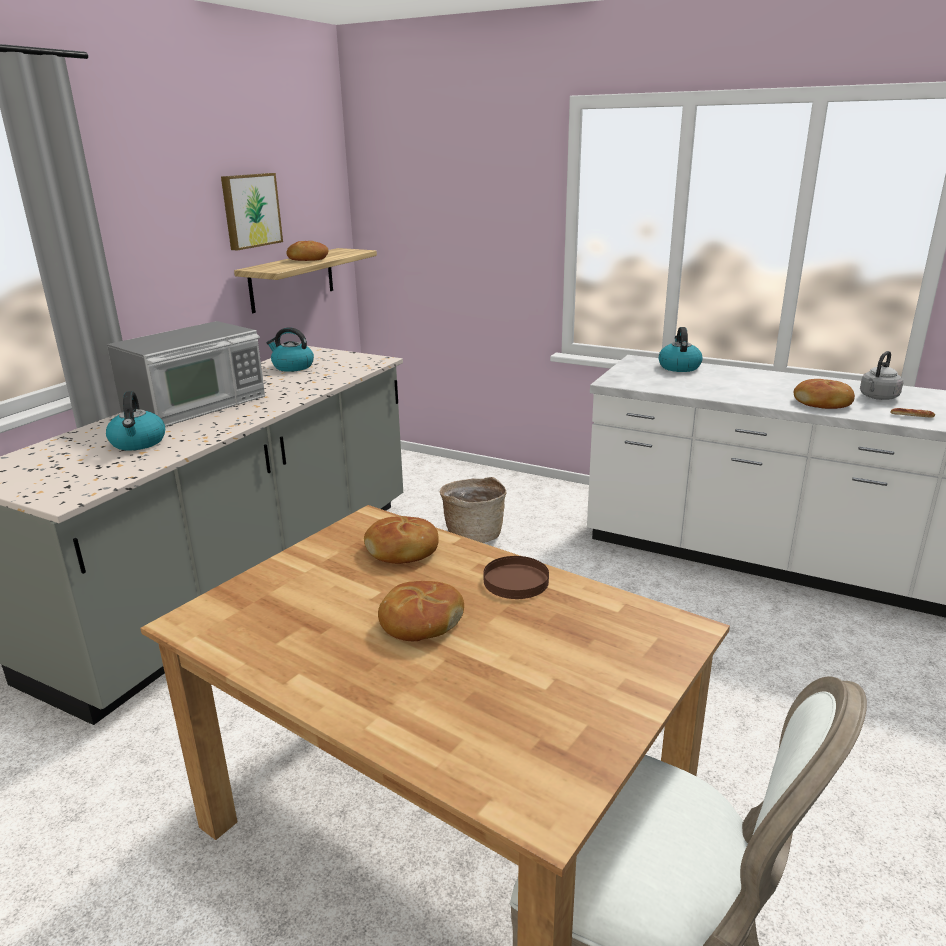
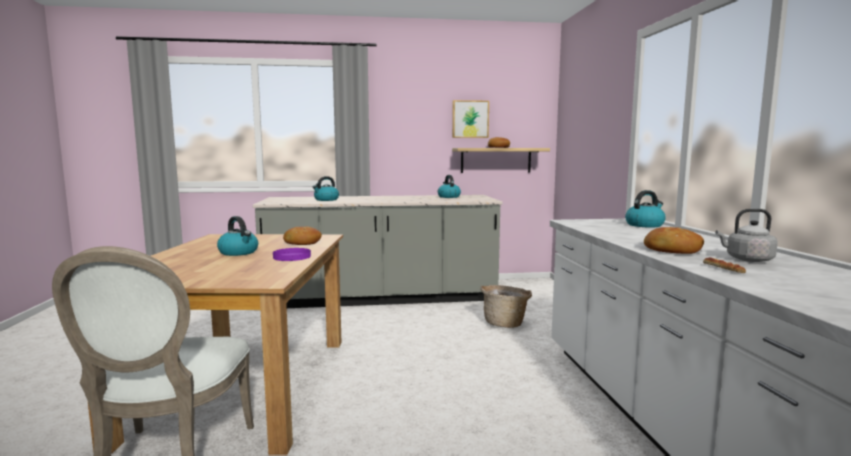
camera: 55 degrees right, 15 degrees down
microwave [107,321,265,427] -> none
bread [378,581,464,641] -> kettle [217,216,258,256]
brown plate [484,556,549,599] -> purple plate [273,248,311,261]

